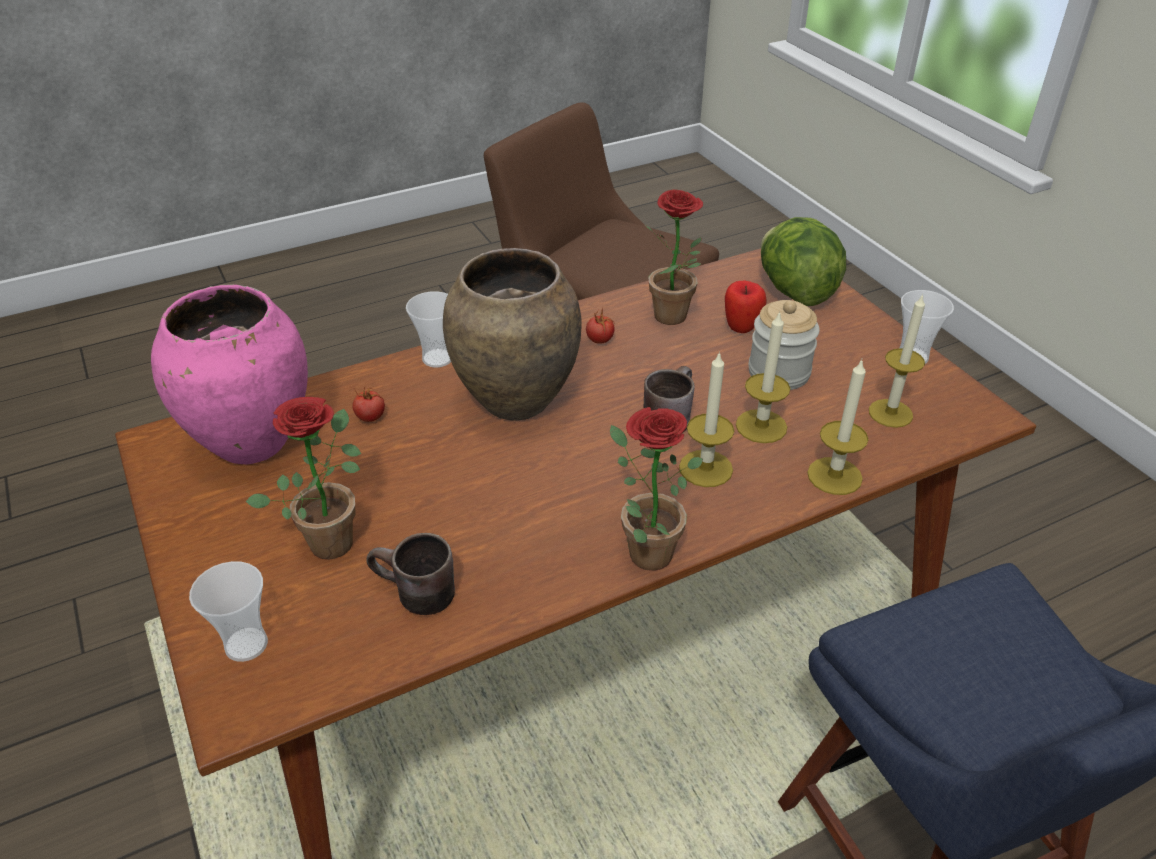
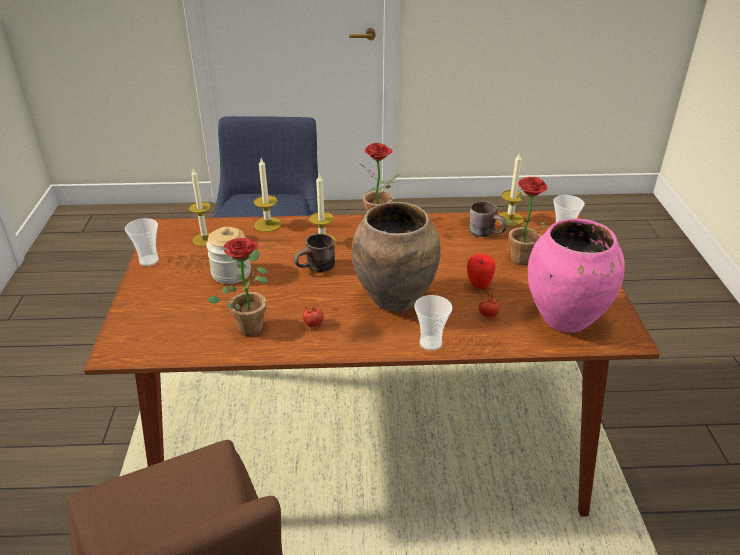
camera: 155 degrees left, 5 degrees down
apple [725,281,767,333] -> apple moved to [467,254,495,289]
candle [736,311,790,443] -> candle moved to [497,152,525,226]
lettuce [761,217,846,306] -> none

